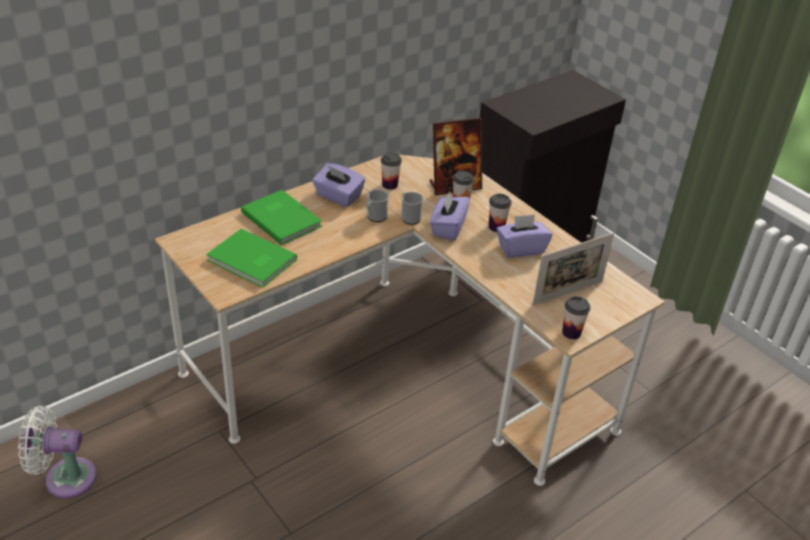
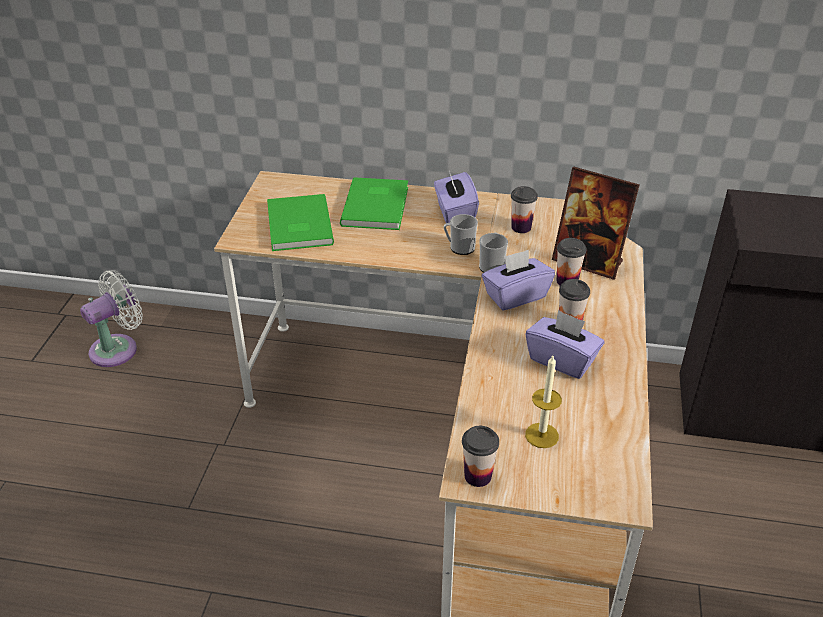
camera: 50 degrees right, 0 degrees up
white fan [18,406,97,498] -> white fan turned 90 degrees clockwise [80,270,143,367]
picture frame [532,233,614,305] -> candle [525,356,562,448]

